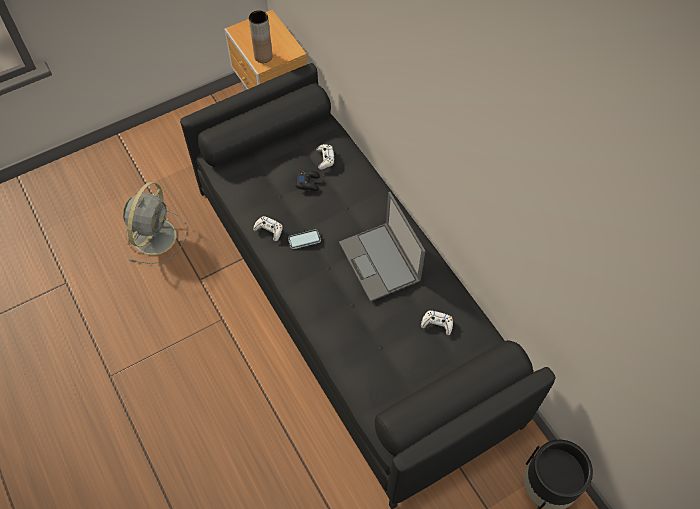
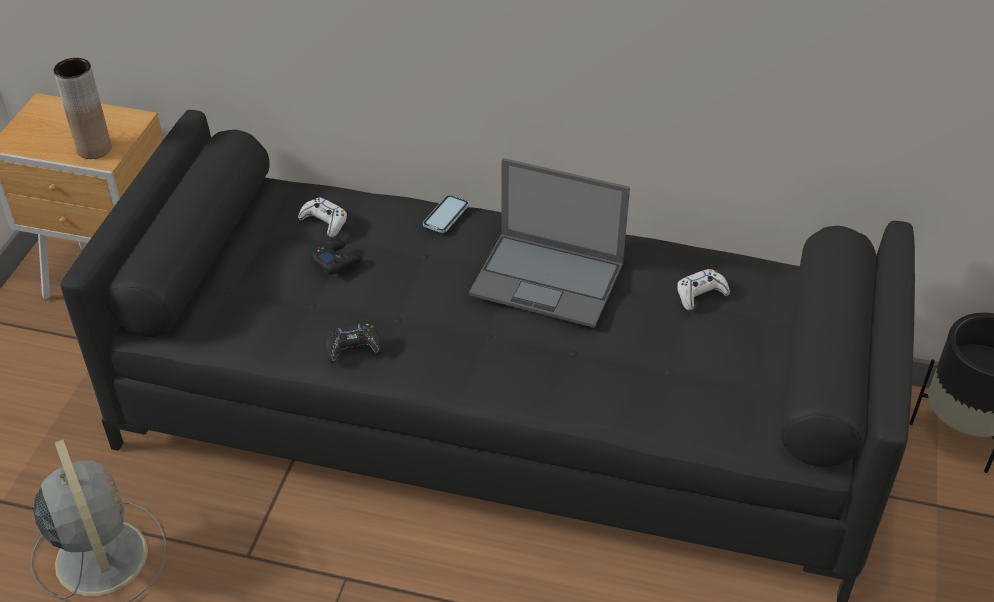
camera: 45 degrees left, 15 degrees down
white game controller [253,216,282,241] -> black game controller [326,323,382,363]
phone [288,229,321,249] -> phone moved to [423,195,469,233]

